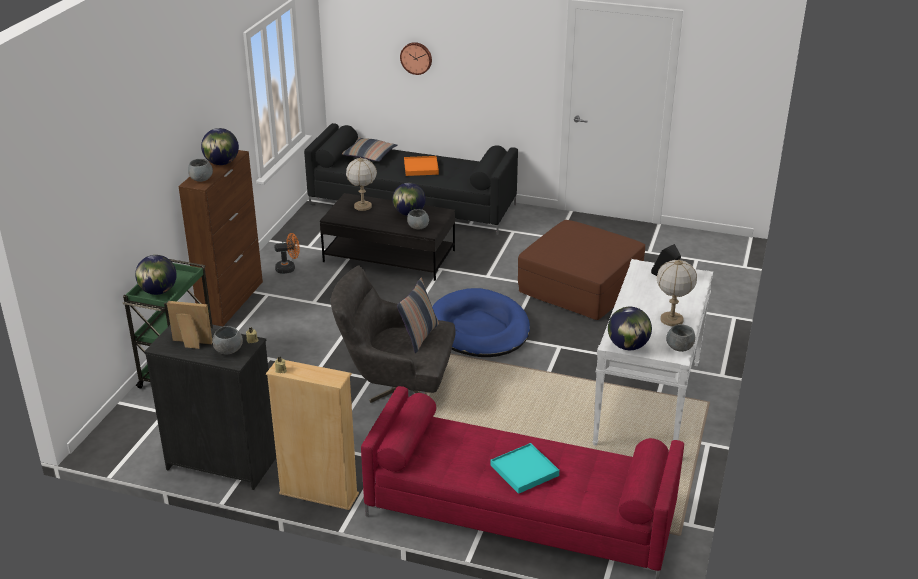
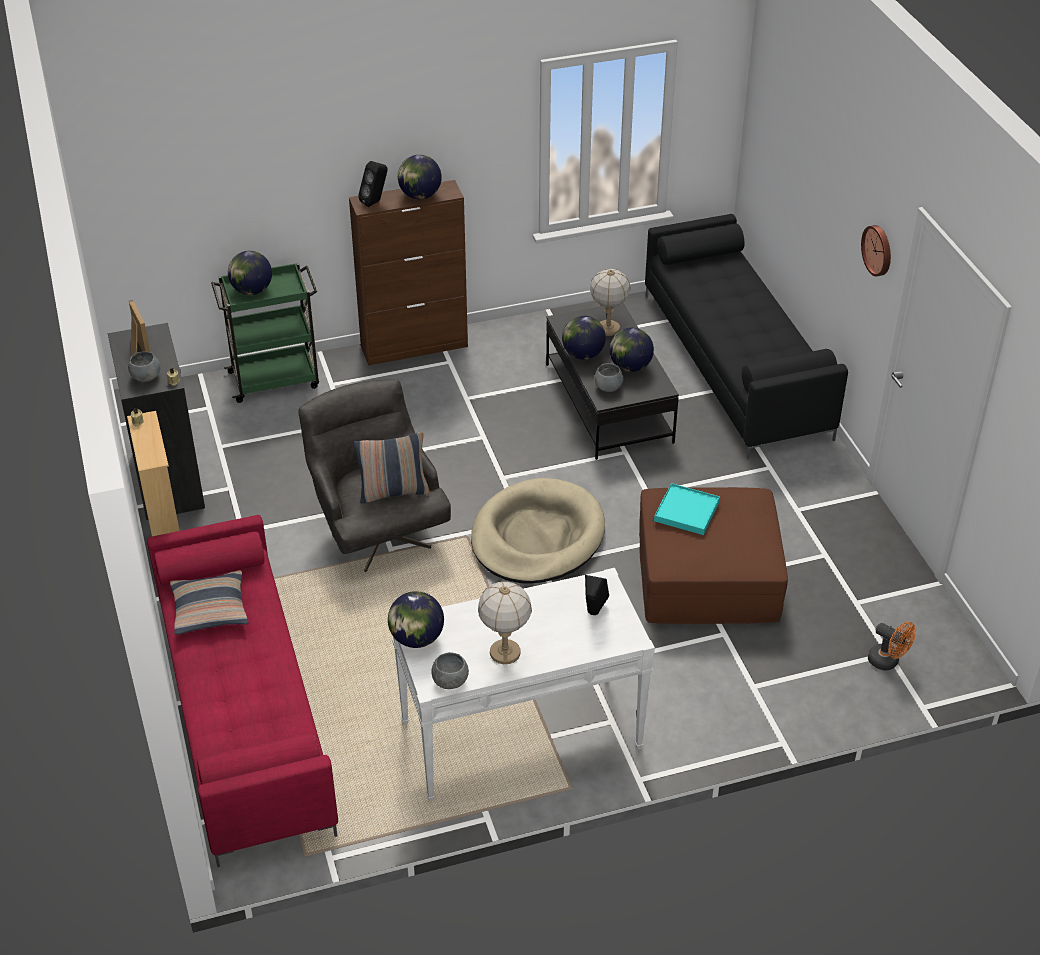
camera: 55 degrees right, 10 degrees up
grey bowl [188,159,213,182] -> black speaker [358,161,388,207]
orange fan [274,233,300,274] -> orange fan moved to [868,622,916,670]
pillow [342,138,398,161] -> pillow moved to [170,570,248,635]
wall clock [400,42,432,75] -> wall clock moved to [861,225,891,276]
orange tray [404,156,439,176] -> none
blue dog bed [432,288,530,357] -> beige dog bed [471,478,605,584]
turquoise tray [491,443,559,494] -> turquoise tray moved to [654,483,720,535]
none -> globe [562,316,606,360]

